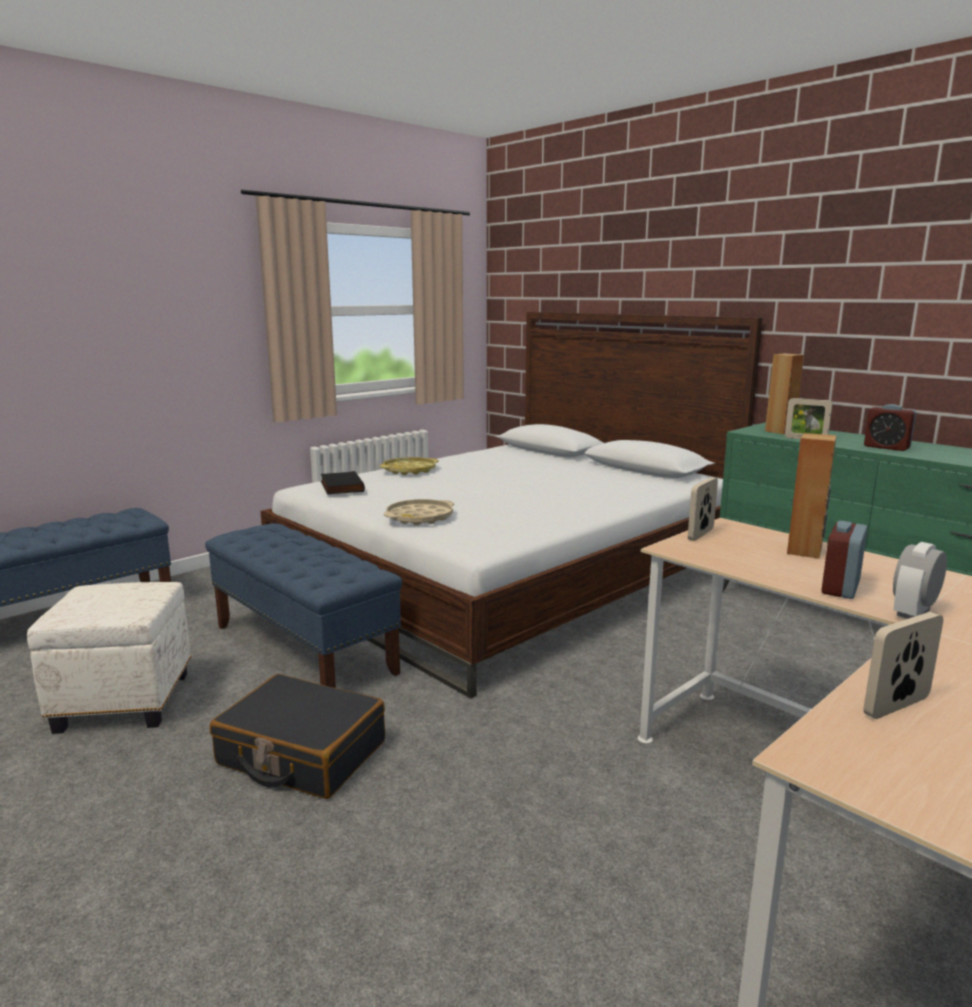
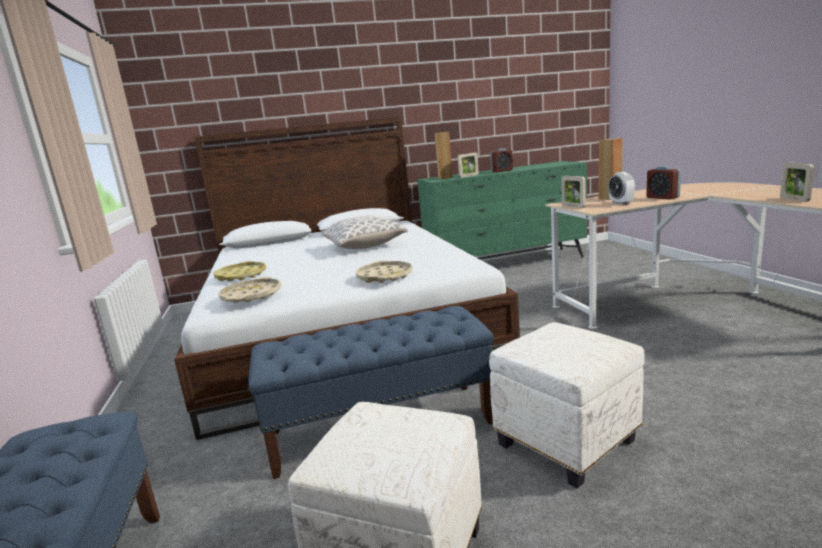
camera: 60 degrees left, 0 degrees up
black suitcase [210,674,385,799] -> white ottoman [489,322,645,489]
black book [321,471,365,494] -> beige tray [218,277,281,303]
alarm clock [893,542,947,619] -> alarm clock moved to [608,172,635,205]
none -> pillow [322,215,408,249]

